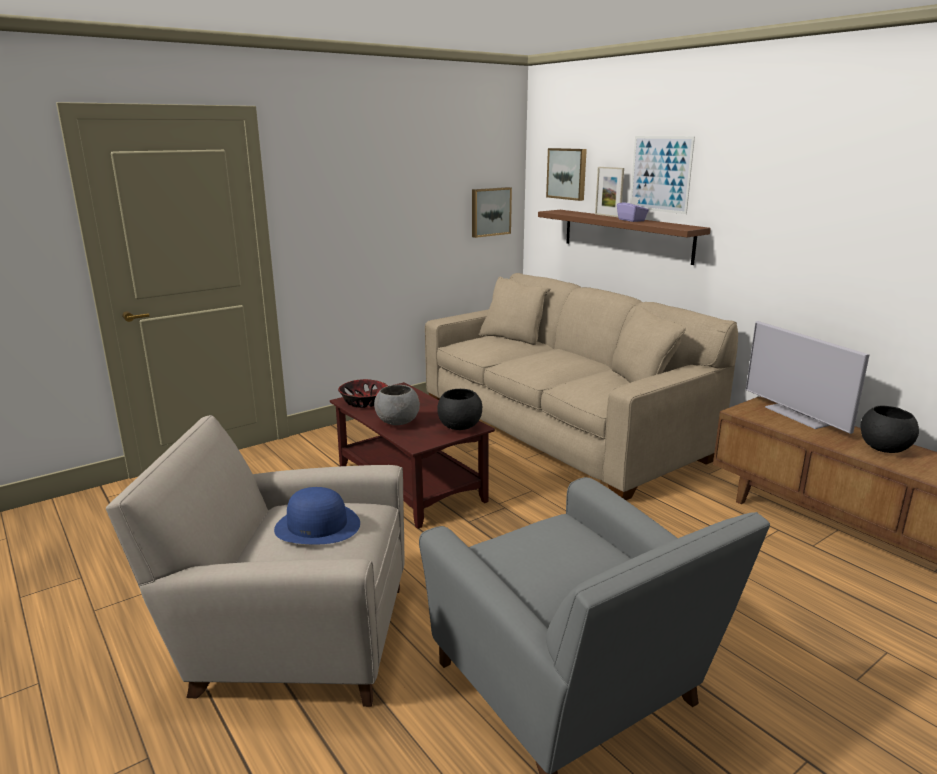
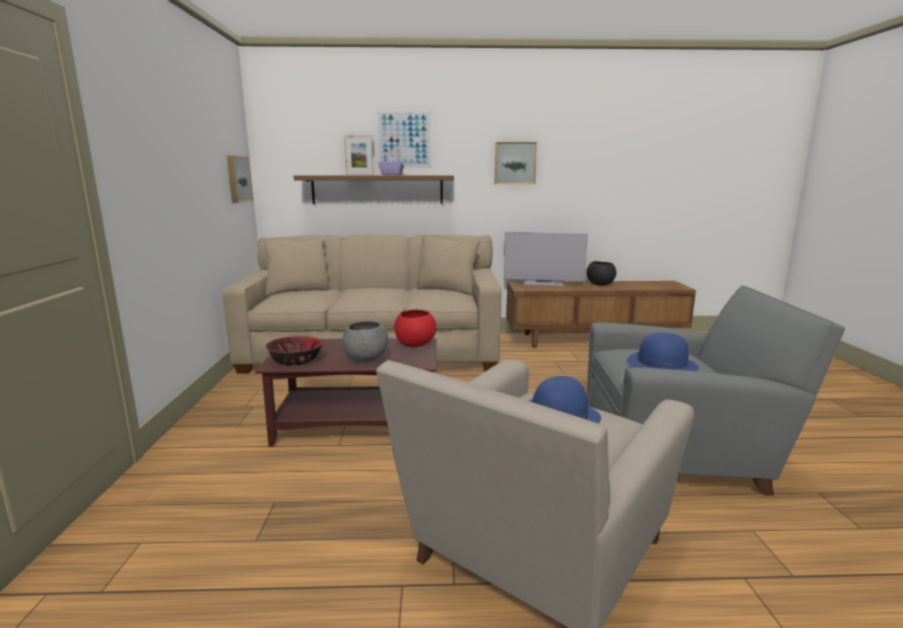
camera: 55 degrees left, 5 degrees down
black bowl [437,389,482,430] -> red bowl [394,310,437,347]
picture [546,148,587,201] -> picture moved to [495,142,537,185]
none -> blue hat [627,333,699,371]

